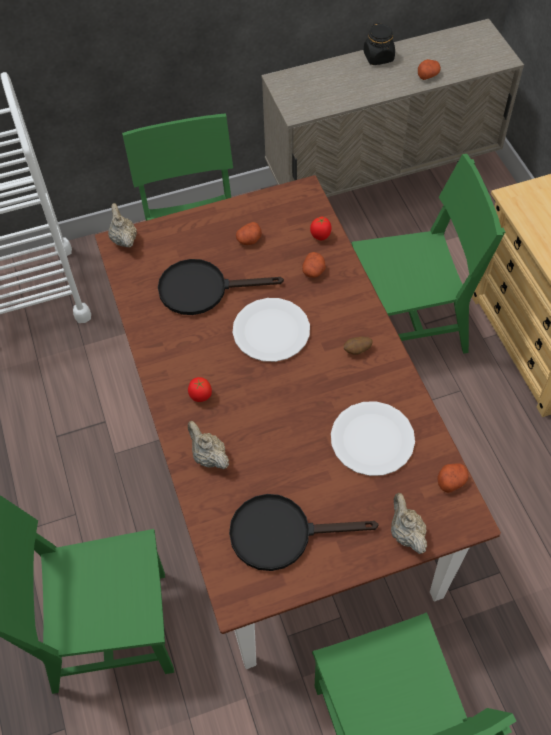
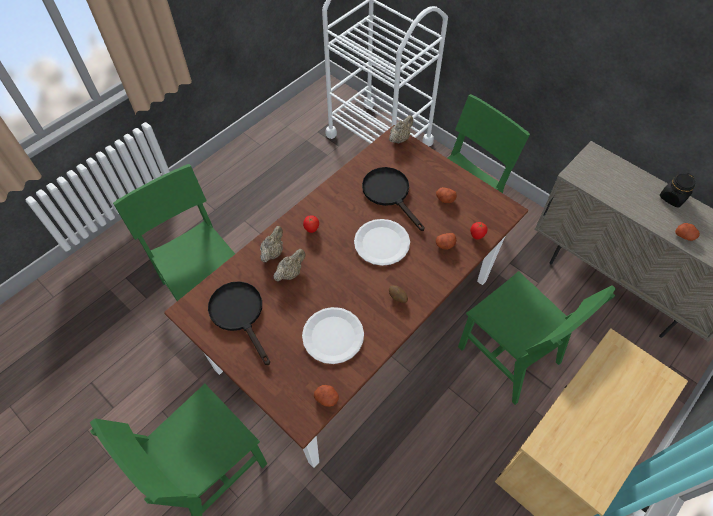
camera: 60 degrees right, 0 degrees up
beige teapot [391,493,427,554] -> beige teapot moved to [274,249,306,281]

